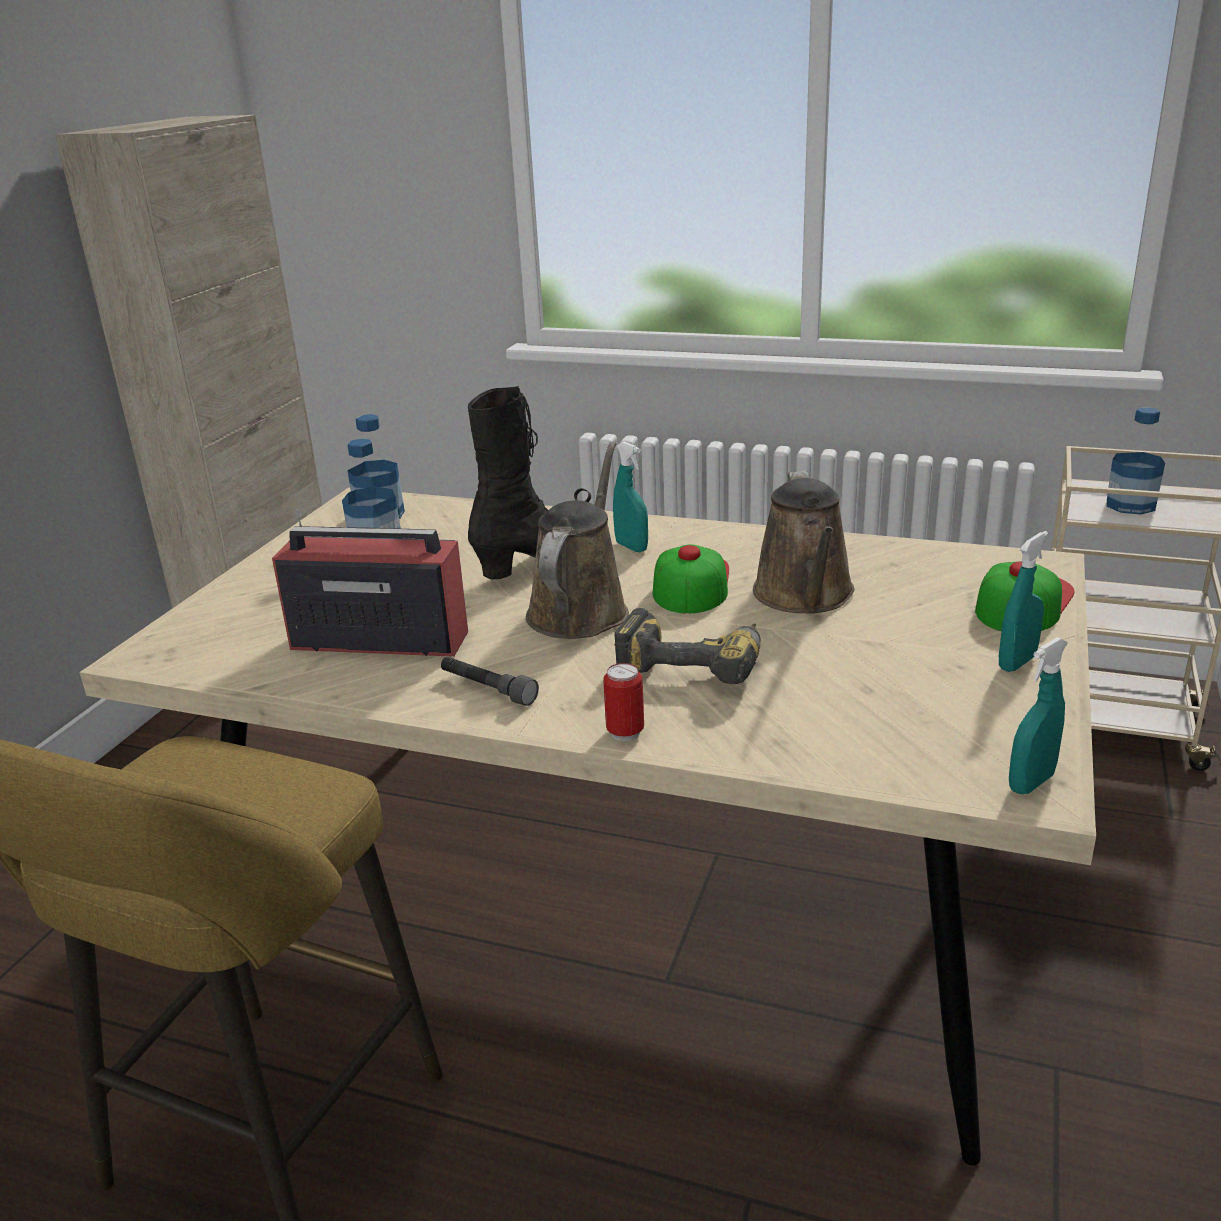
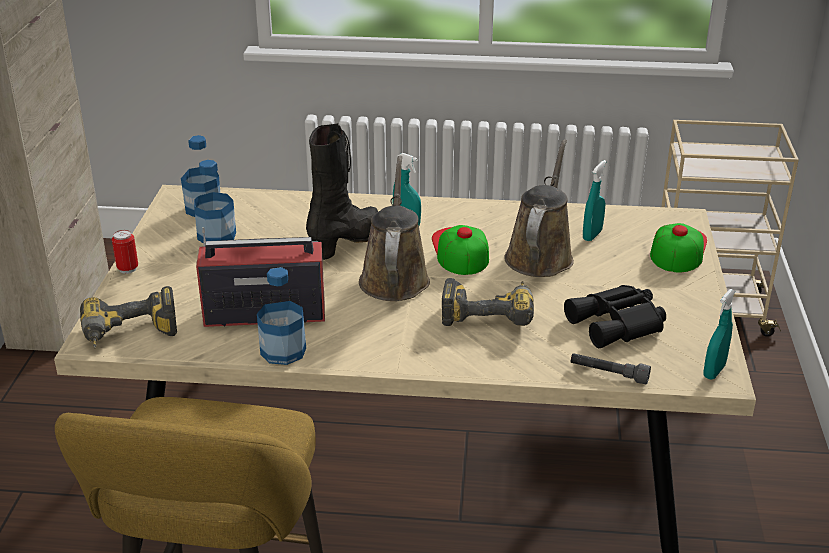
camera: 15 degrees left, 5 degrees up
grey flashlight [441,657,539,706] -> grey flashlight moved to [571,353,651,385]
can [603,663,644,741] -> can moved to [112,230,138,274]
brown watering can [753,471,855,613] -> brown watering can turned 150 degrees counterclockwise [504,139,574,277]
turquoise spray bottle [999,531,1048,672] -> turquoise spray bottle moved to [583,160,606,241]
bottle [1107,407,1165,515] -> bottle moved to [257,267,306,365]
none -> power drill [80,286,177,348]
none -> black binoculars [564,285,666,348]

